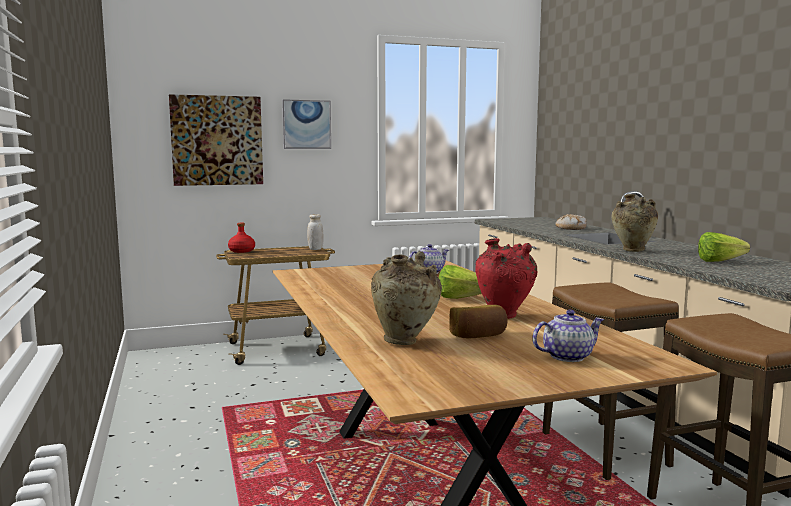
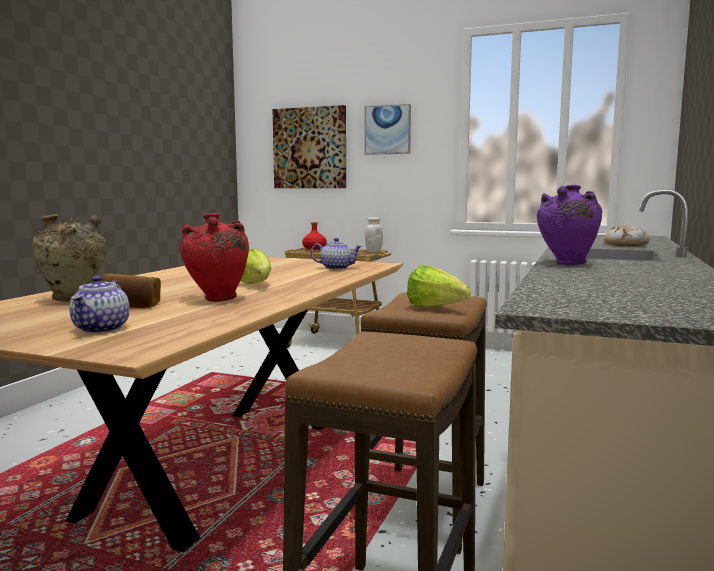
camera: 40 degrees right, 0 degrees up
teapot [532,310,605,362] -> teapot turned 75 degrees clockwise [69,276,130,333]
beige vase [612,194,658,252] -> purple vase [537,185,603,265]
lettuce [698,232,750,262] -> lettuce moved to [407,265,471,307]

